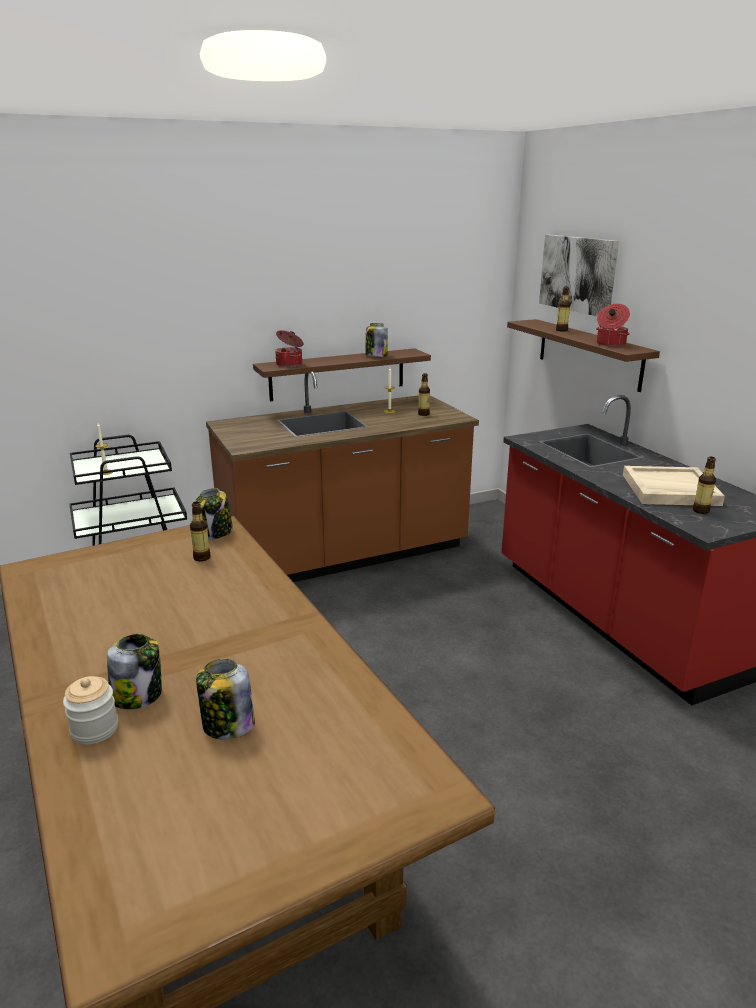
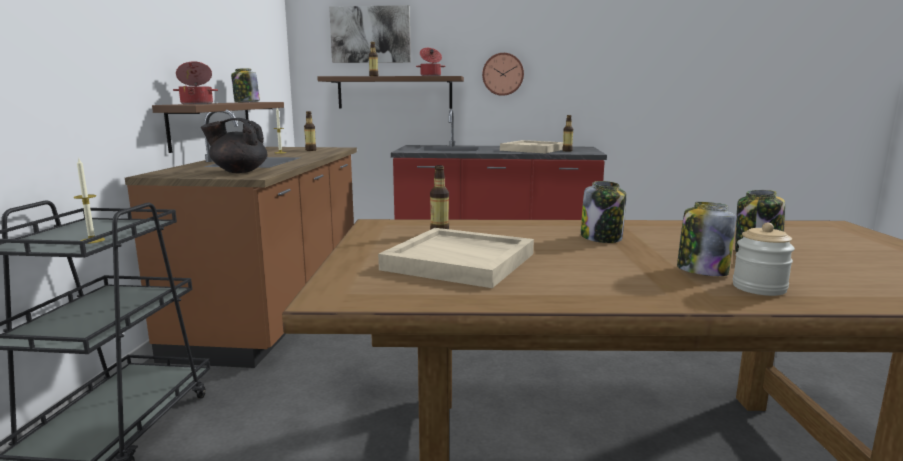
camera: 60 degrees left, 10 degrees down
jar [196,488,233,539] -> jar moved to [581,181,626,243]
none -> black teapot [201,118,267,173]
none -> beige tray [378,228,534,288]
none -> wall clock [482,53,524,96]

